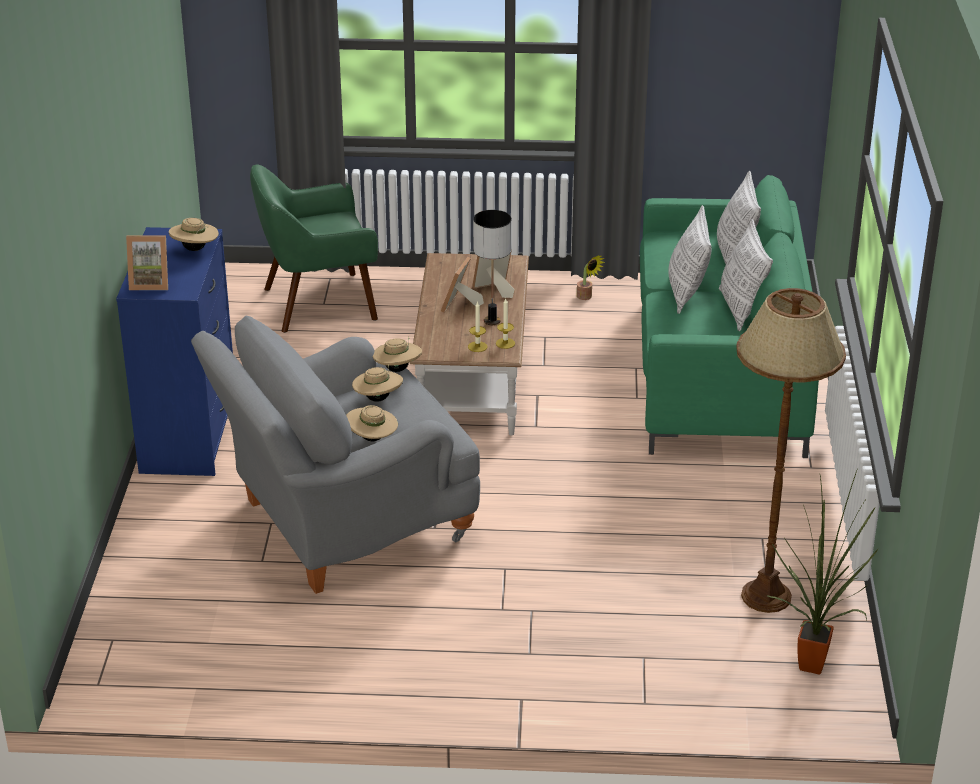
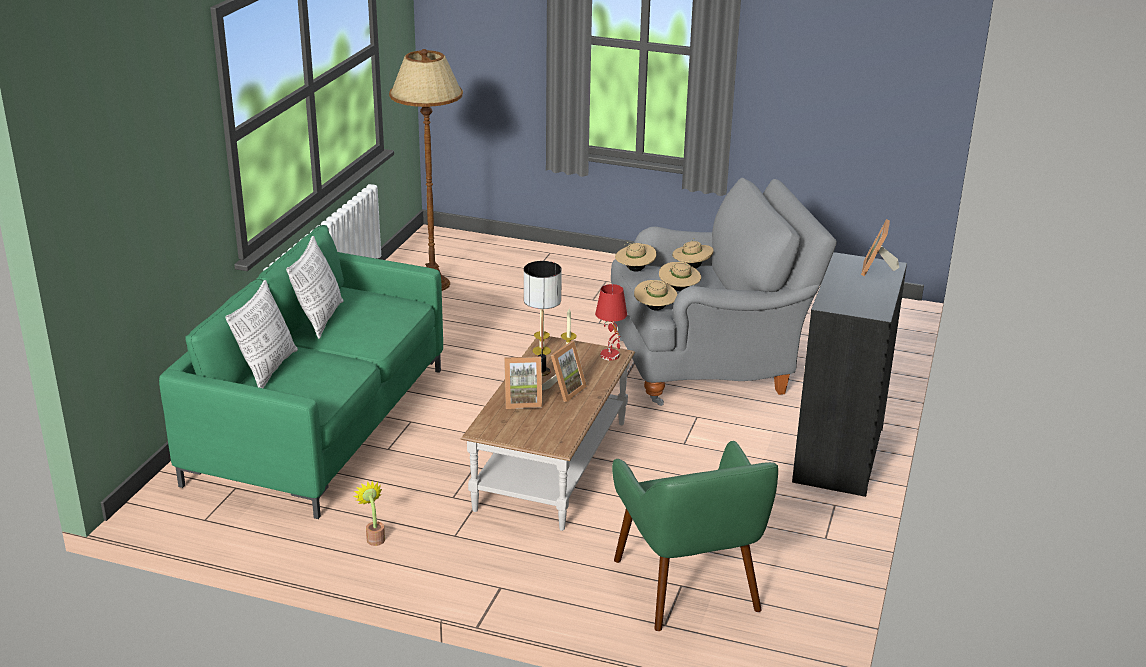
camera: 165 degrees left, 5 degrees down
blue dresser [116,227,233,476] -> black dresser [792,252,907,497]
picture frame [126,235,168,290] -> picture frame turned 90 degrees counterclockwise [861,219,899,276]
beige hat [169,218,219,251] -> beige hat moved to [615,242,657,272]
green armchair [250,164,378,333] -> green armchair turned 75 degrees clockwise [612,441,778,631]
pillow [668,205,712,314] -> none
potted plant [766,468,879,674] -> none
none -> red table lamp [595,284,627,360]

